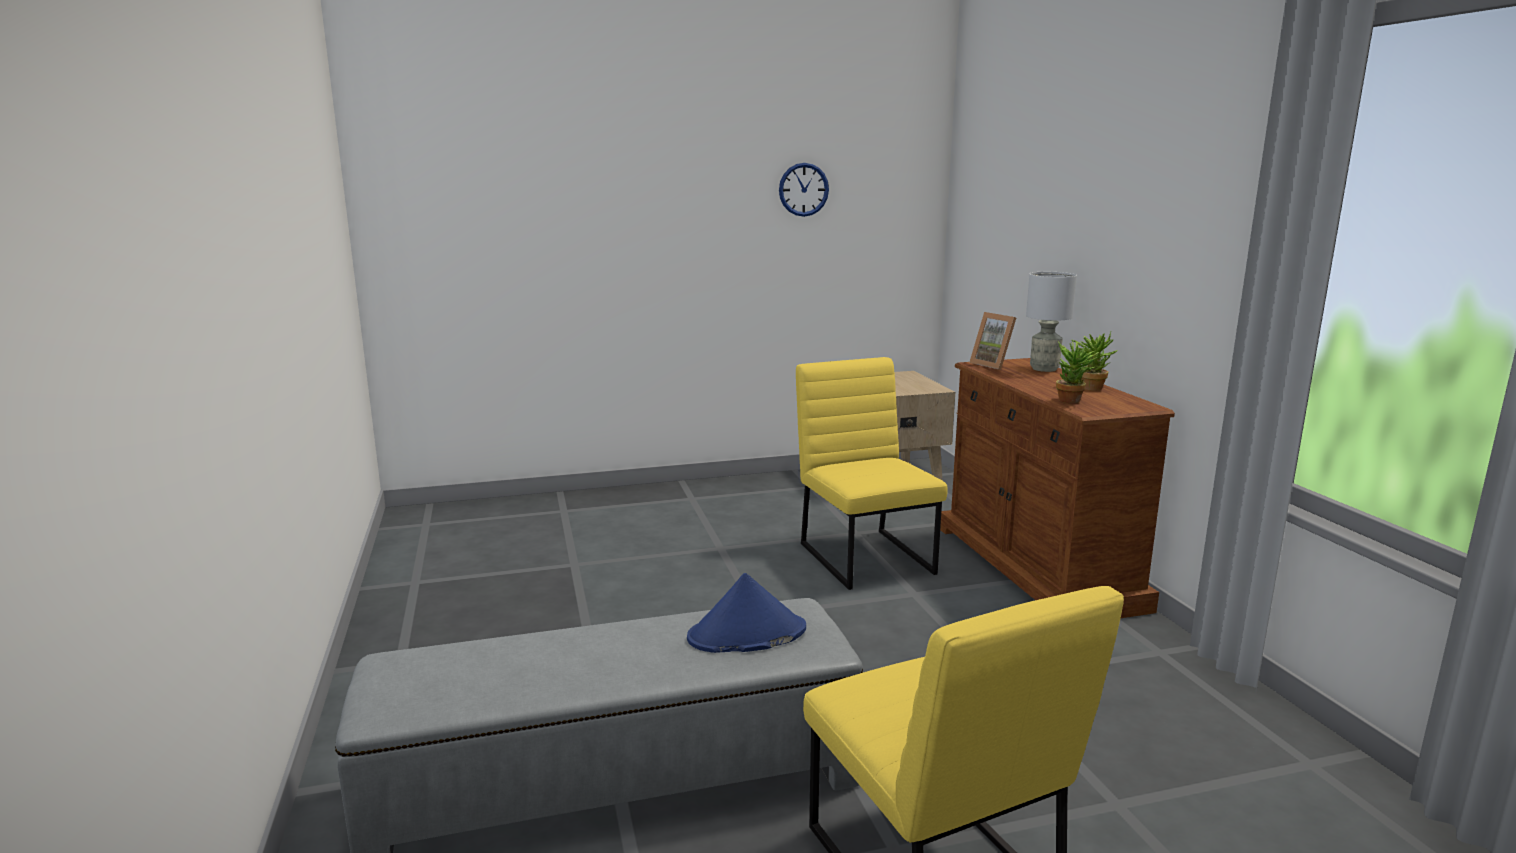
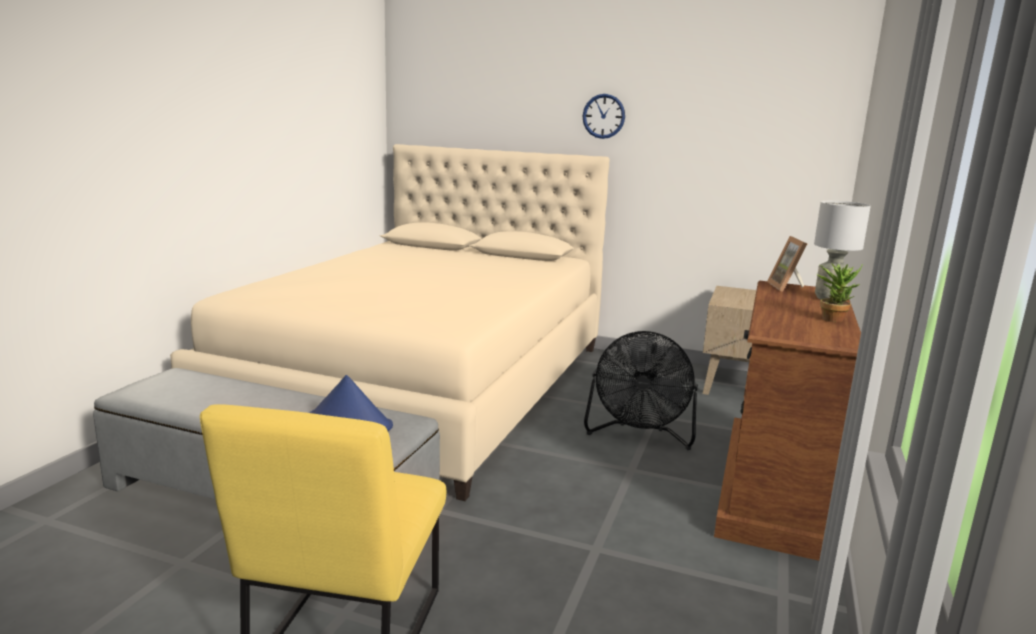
camera: 35 degrees right, 0 degrees up
wall clock [779,163,829,217] -> wall clock moved to [583,94,625,139]
yellow chair [796,357,948,590] -> black fan [584,331,698,450]
potted plant [1056,342,1104,403] -> none
none -> beige bed [170,144,610,501]

